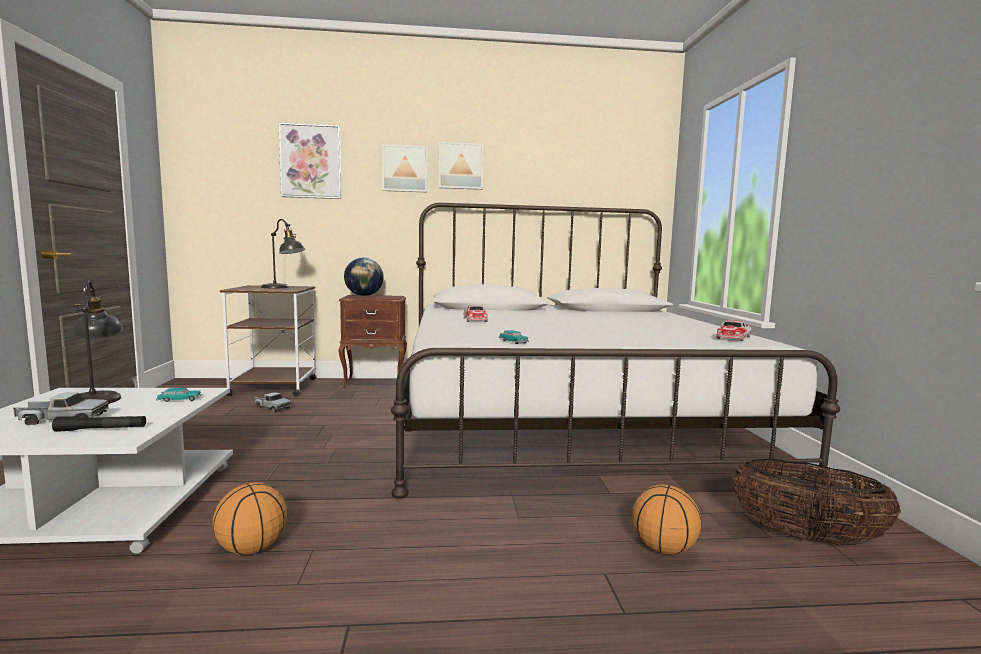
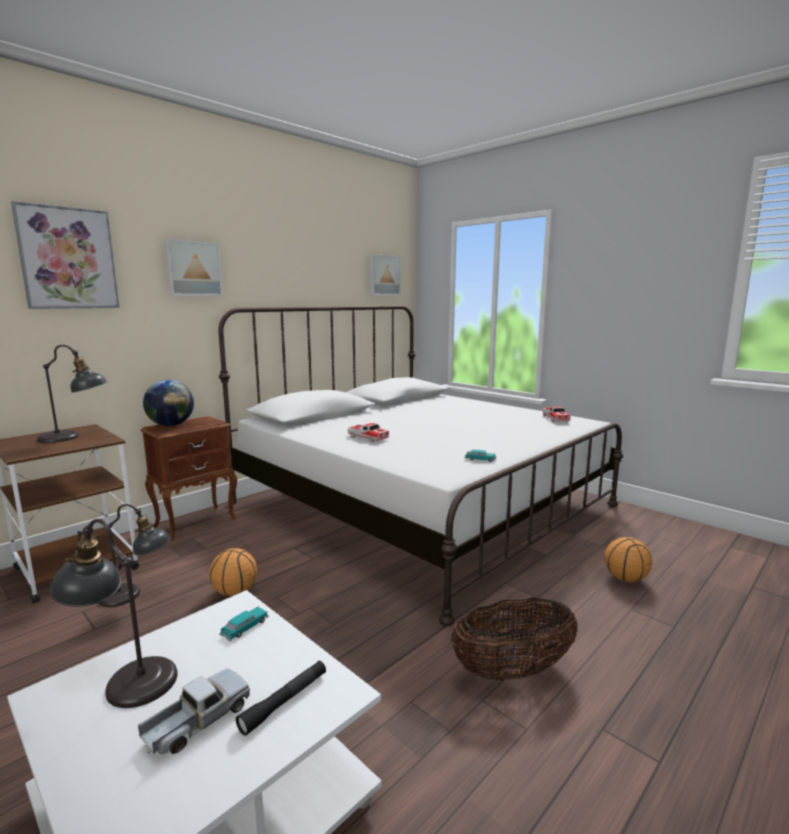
camera: 40 degrees left, 5 degrees up
basketball [212,482,287,555] -> basketball moved to [209,548,257,596]
toy truck [254,392,292,412] -> grey table lamp [99,504,170,607]
picture [439,142,484,190] -> picture moved to [370,254,401,295]
basket [732,458,901,545] -> basket moved to [451,598,578,681]

